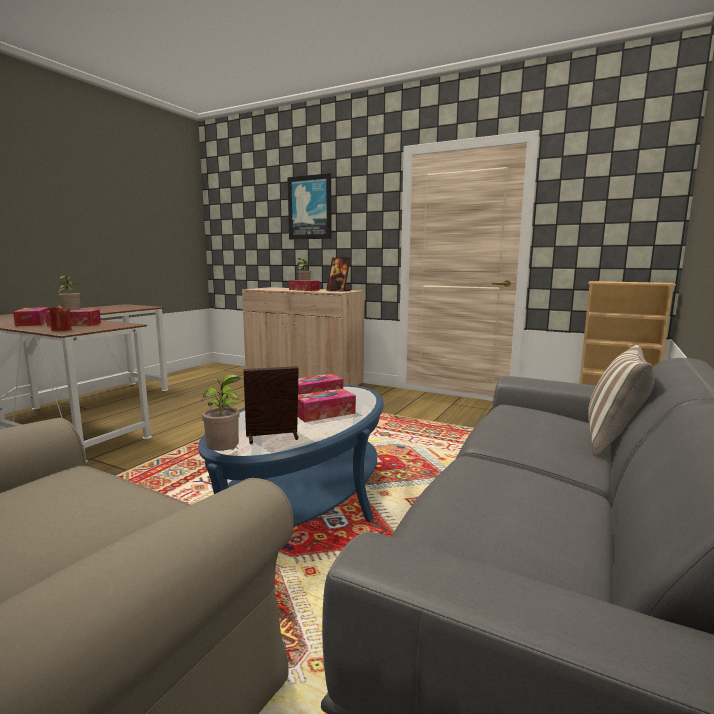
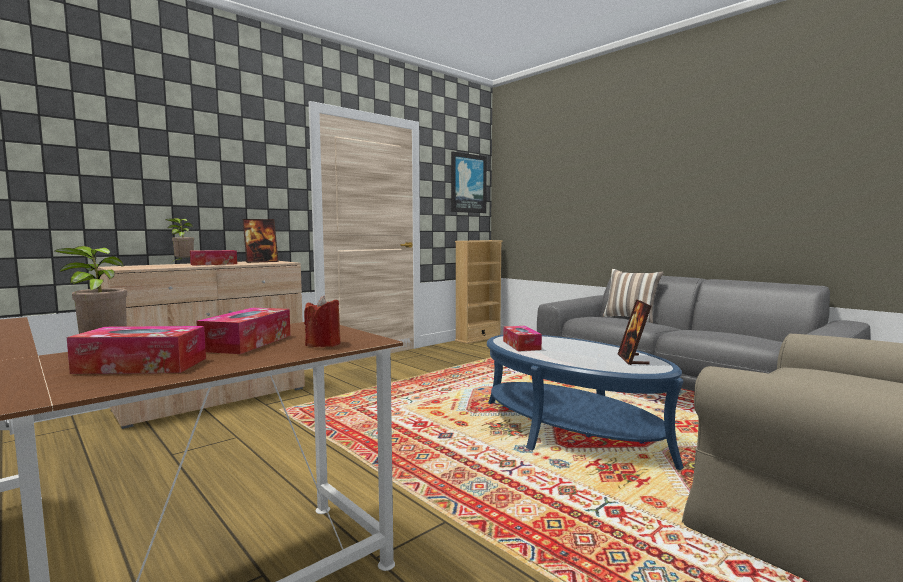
camera: 70 degrees left, 5 degrees down
potted plant [201,374,241,451] -> none
picture [288,173,332,240] -> picture moved to [451,151,487,213]
tissue box [298,389,356,422] -> none

